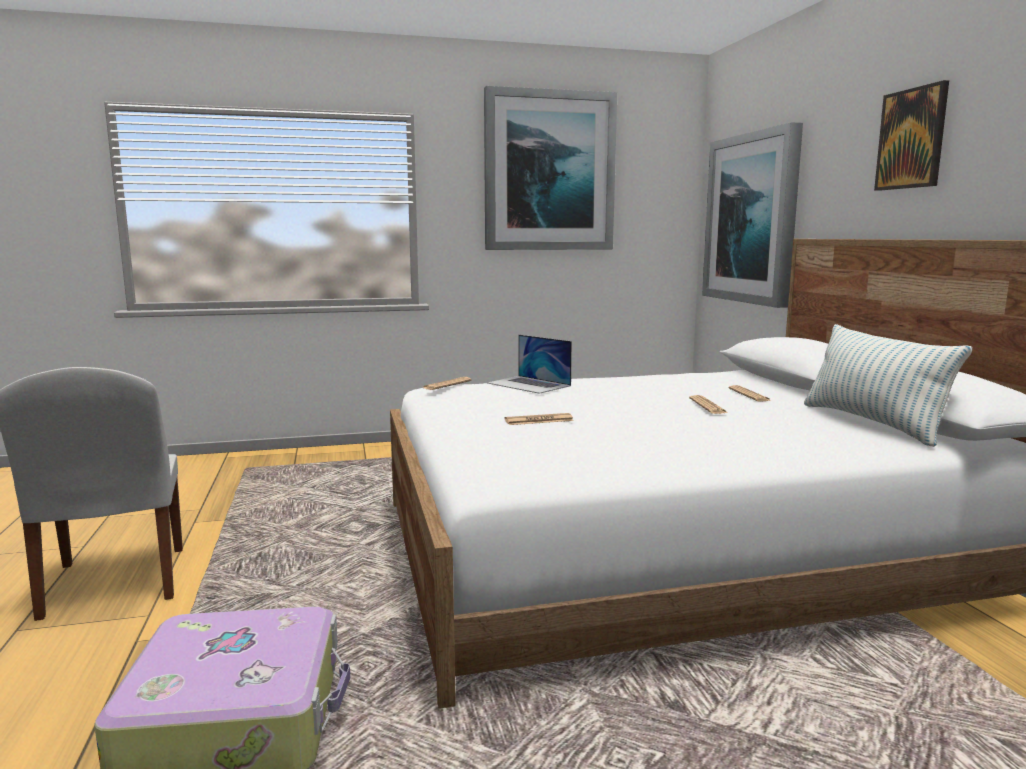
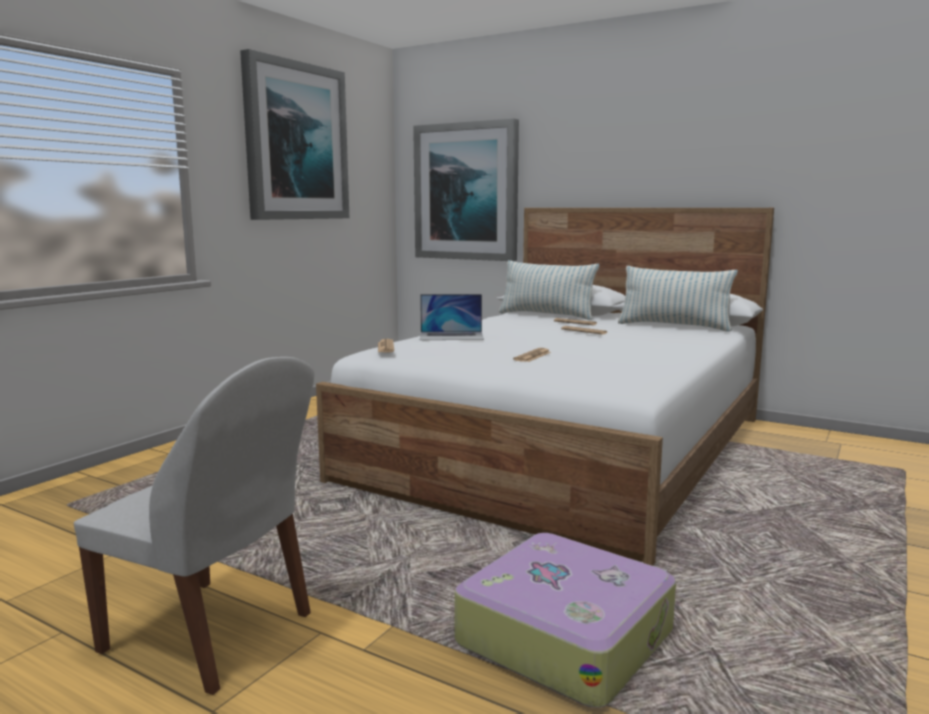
camera: 45 degrees left, 0 degrees up
picture [874,80,949,191] -> none
none -> pillow [499,260,599,320]

